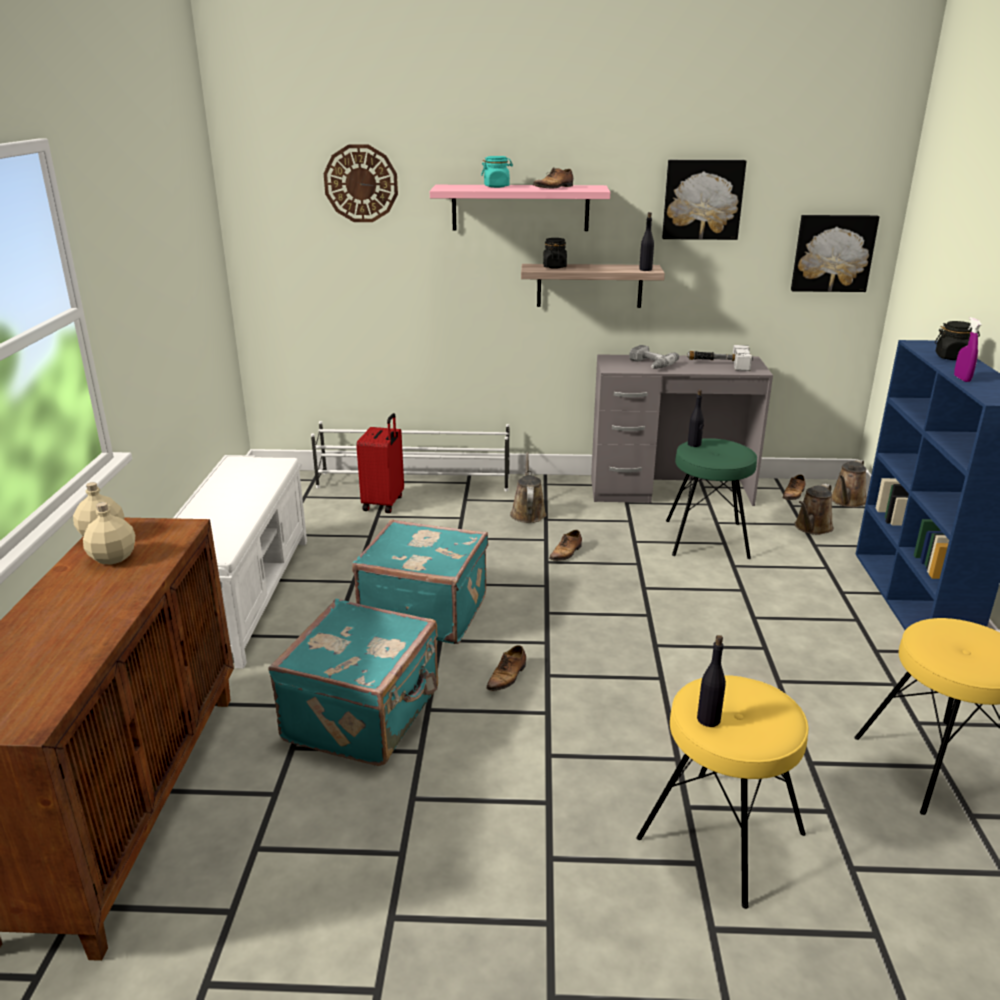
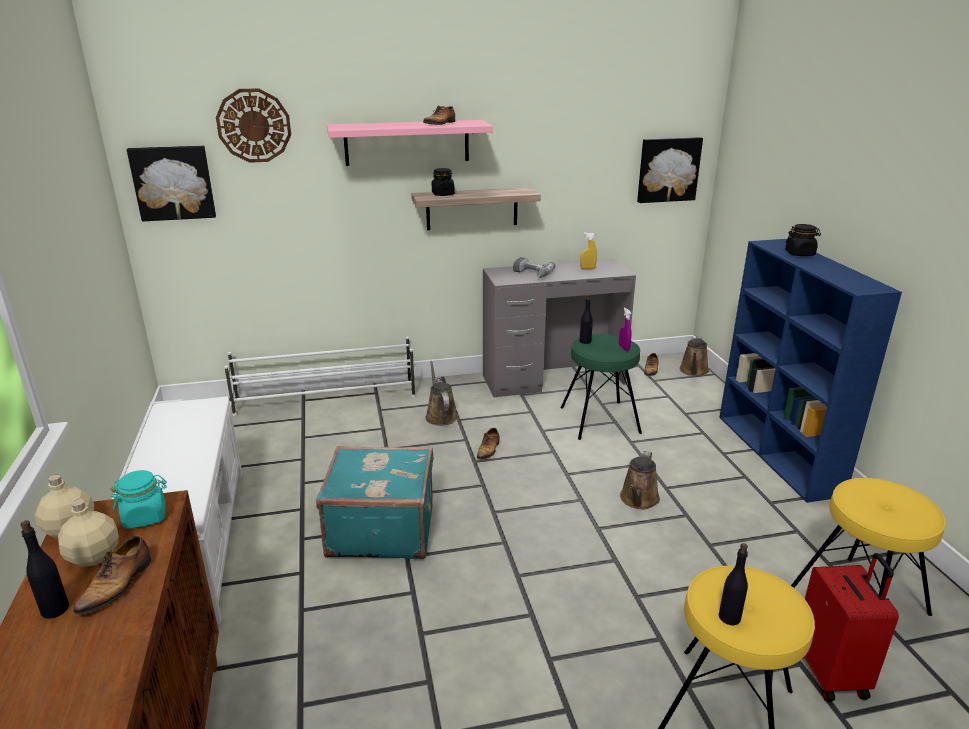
camera: 15 degrees left, 0 degrees up
turquoise suitcase [268,599,438,766] -> none
red suitcase [356,413,404,513] -> red suitcase moved to [804,553,899,702]
turquoise jar [481,156,513,188] -> turquoise jar moved to [110,470,167,529]
shoe [486,645,526,691] -> shoe moved to [73,535,151,614]
black bottle [639,212,654,271] -> black bottle moved to [20,520,69,619]
picture [662,160,746,240] -> picture moved to [127,146,216,221]
hammer [687,345,753,371] -> yellow spray bottle [580,232,597,269]
brown watering can [795,483,834,535] -> brown watering can moved to [620,451,660,509]
purple spray bottle [954,317,982,382] -> purple spray bottle moved to [619,307,631,351]

